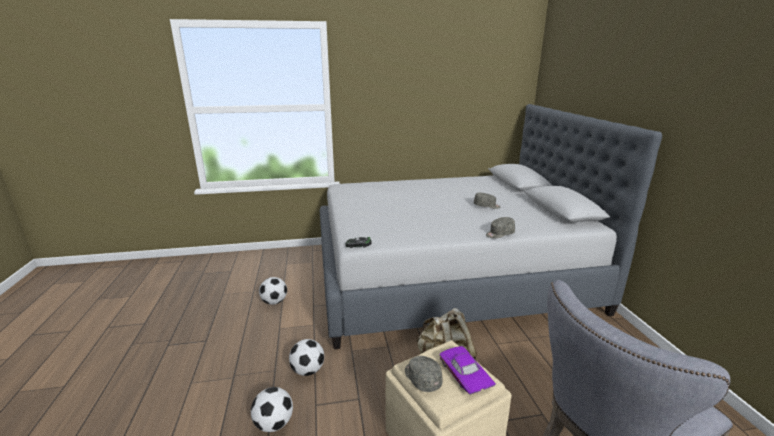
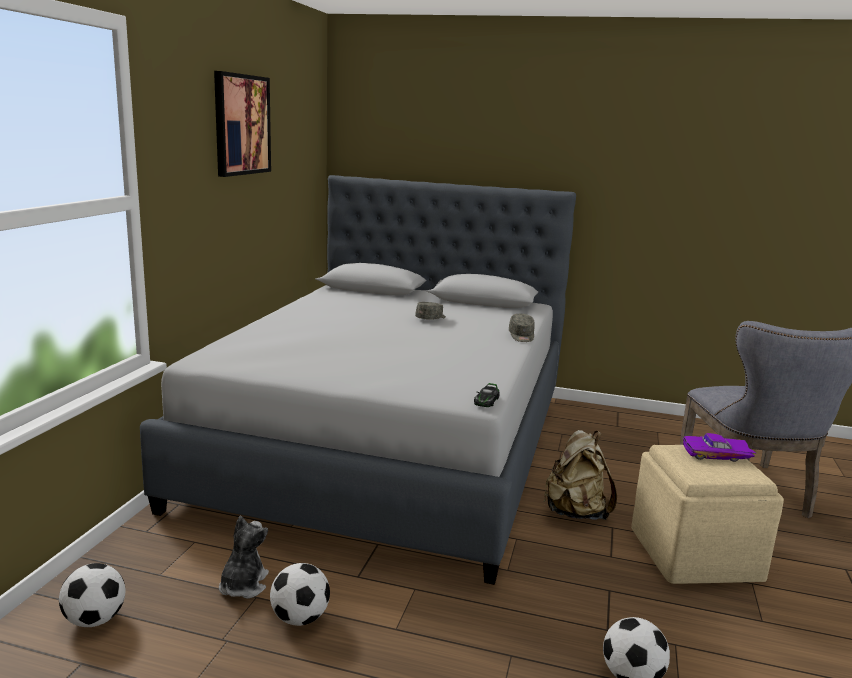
camera: 65 degrees left, 5 degrees down
football [289,339,324,376] -> football moved to [59,563,126,627]
grey cap [405,356,443,392] -> none
none -> picture [214,71,271,177]
none -> plush toy [219,516,269,599]

